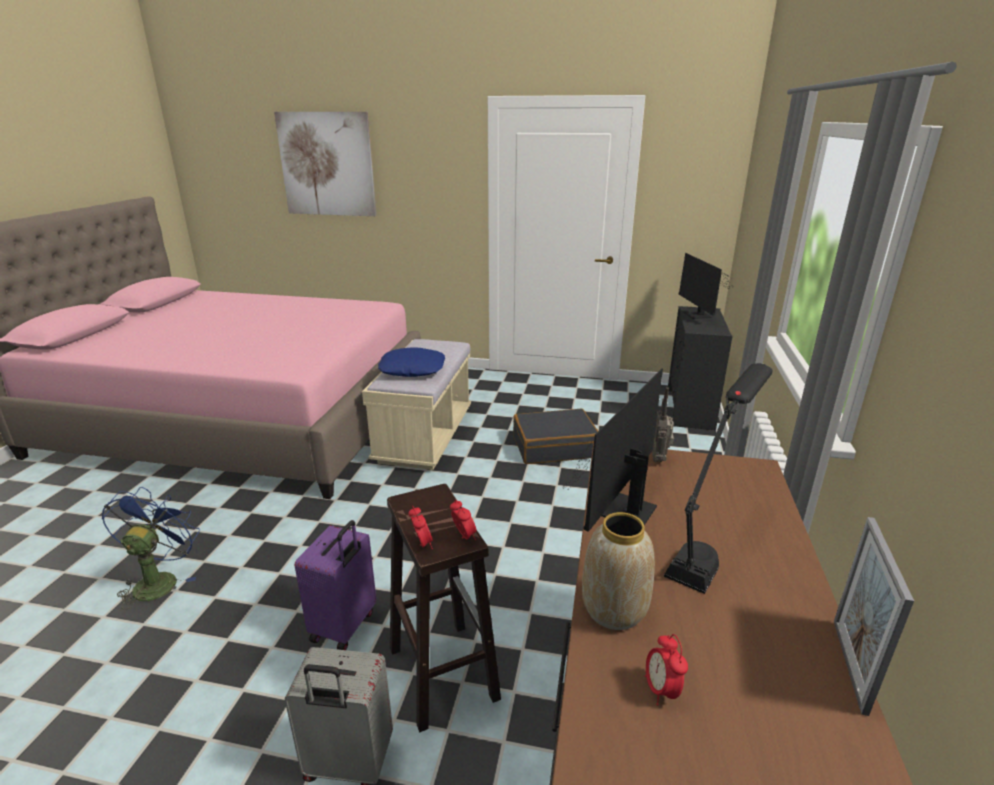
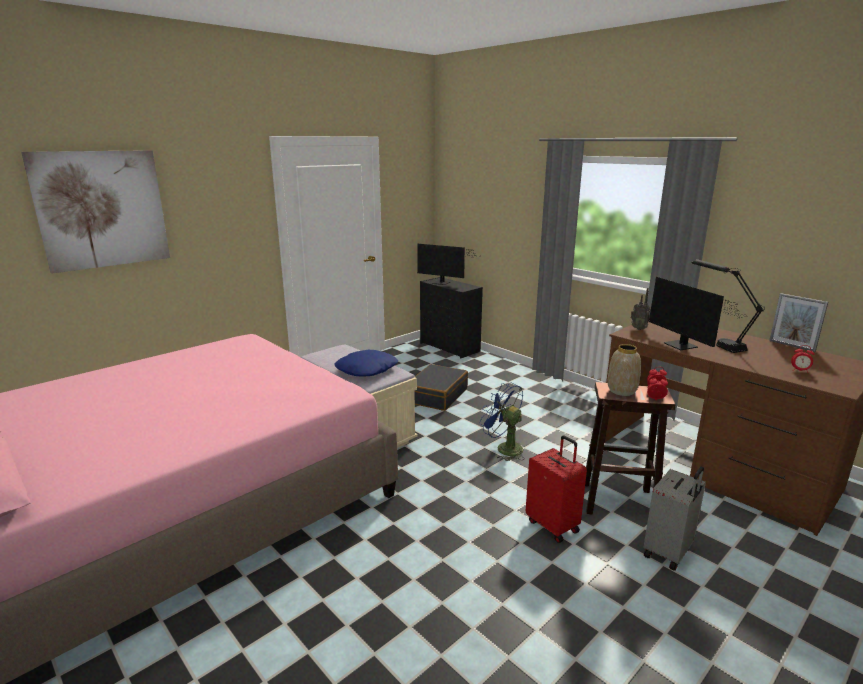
camera: 55 degrees left, 5 degrees down
blue fan [102,487,200,610] -> blue fan moved to [480,382,525,461]
purple suitcase [295,520,376,650] -> red suitcase [526,435,587,543]
vase [582,512,655,630] -> vase moved to [607,344,641,396]

